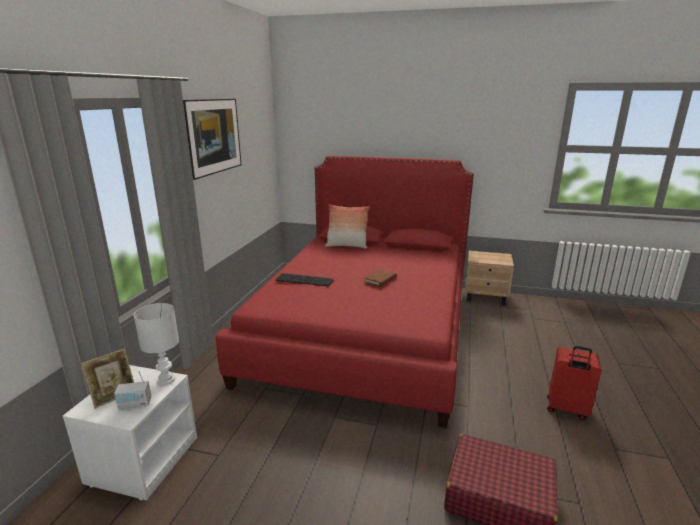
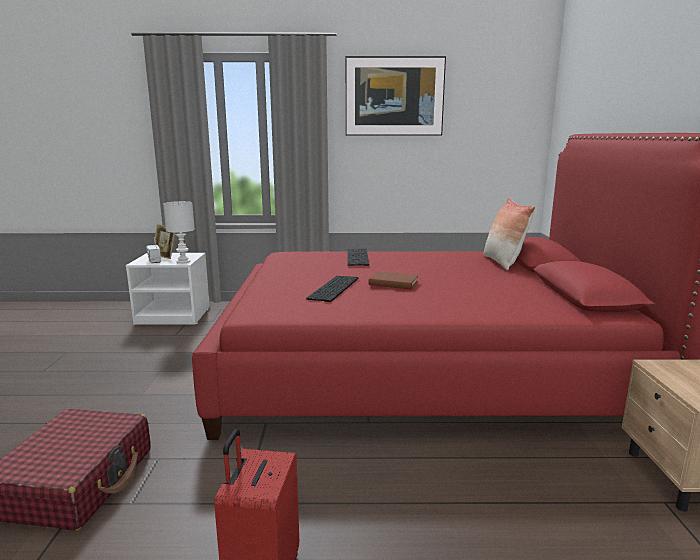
camera: 75 degrees right, 5 degrees down
none -> keyboard [306,276,358,302]

